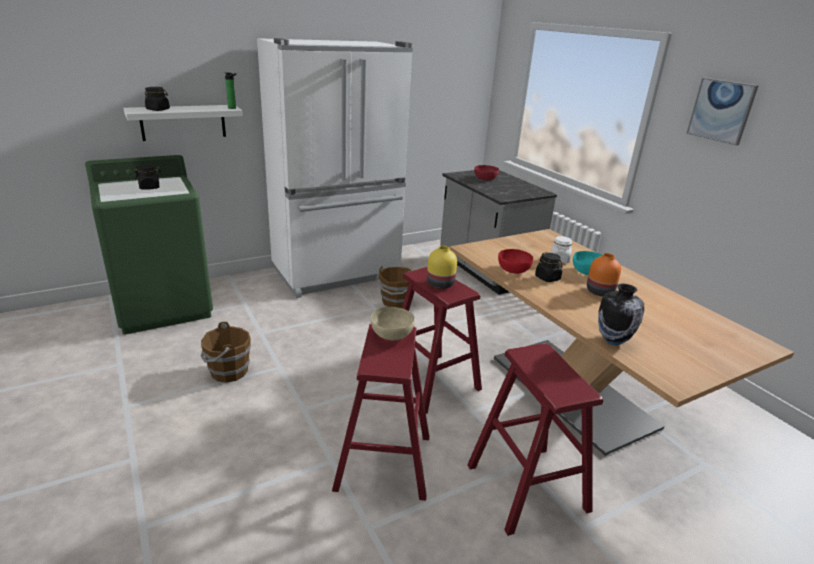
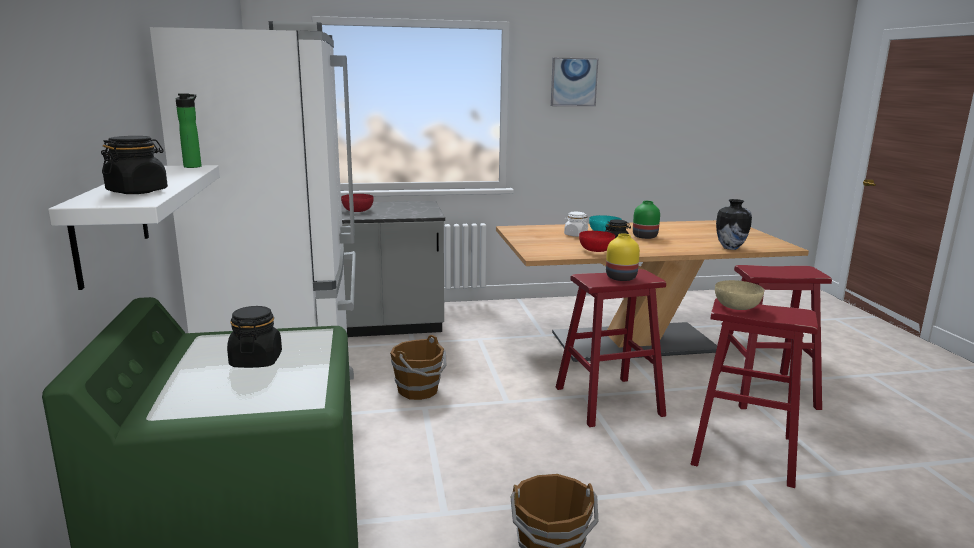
camera: 70 degrees left, 10 degrees down
orange vase [587,253,621,296] -> green vase [633,201,660,239]

